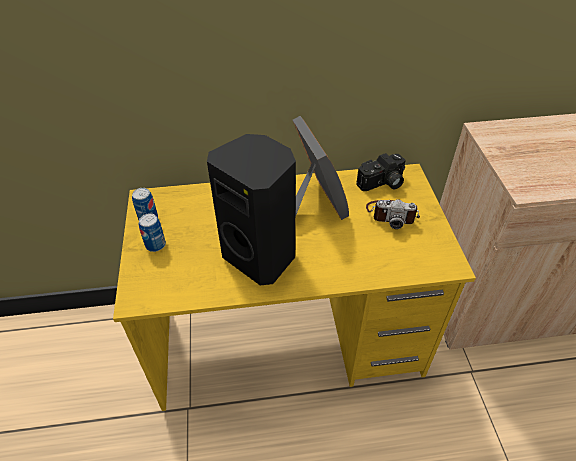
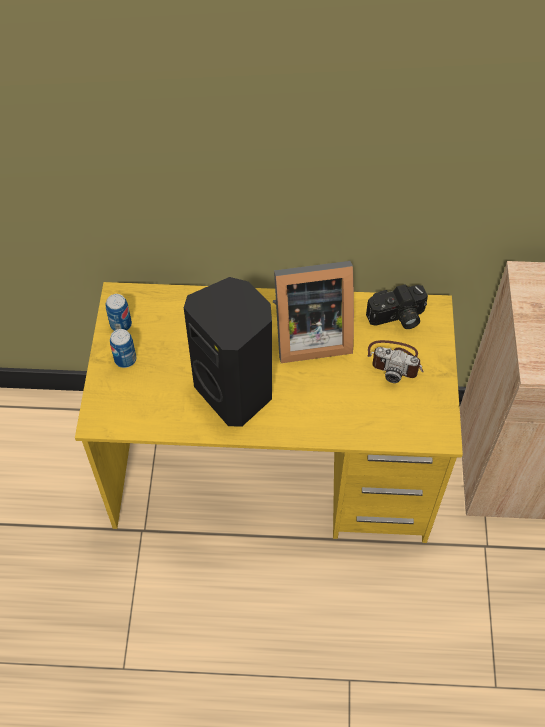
camera: 10 degrees right, 10 degrees up
picture frame [293,116,349,220] -> picture frame turned 90 degrees clockwise [273,261,354,363]

